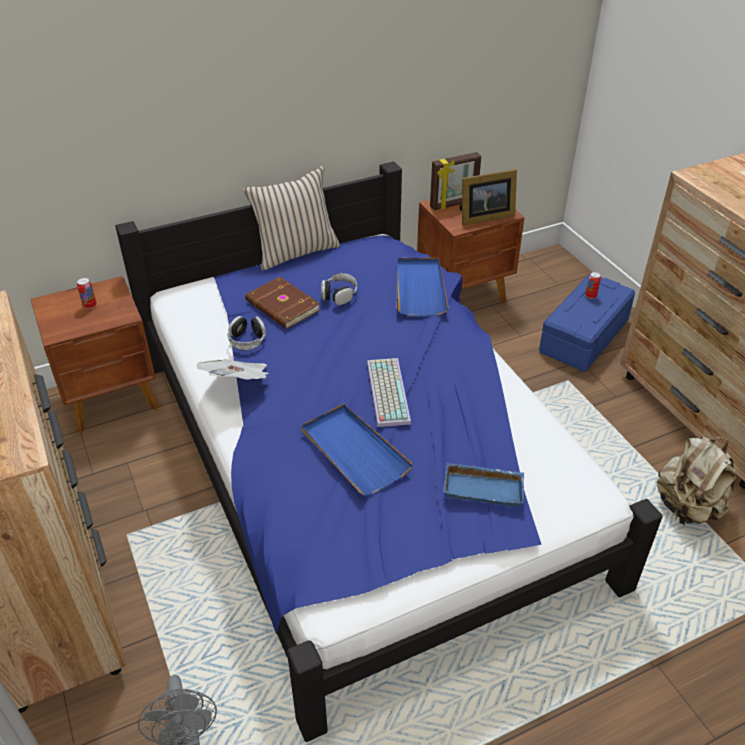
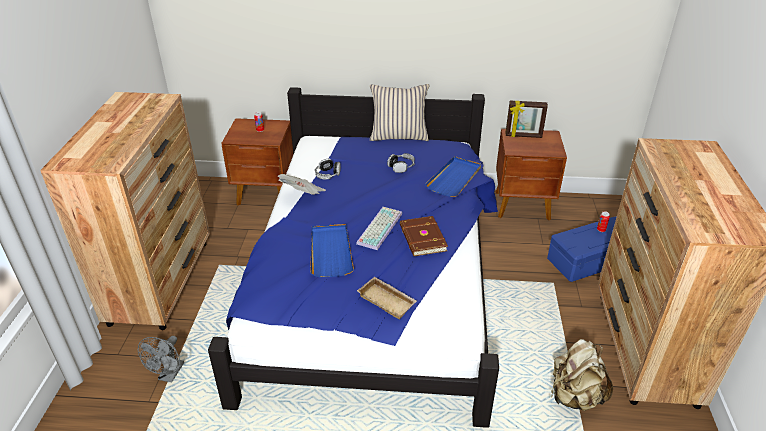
camera: 30 degrees right, 5 degrees down
brown book [245,277,320,329] -> brown book moved to [400,216,448,256]
blue tray [443,463,524,507] -> beige tray [357,276,417,319]
picture frame [459,169,517,225] -> none

